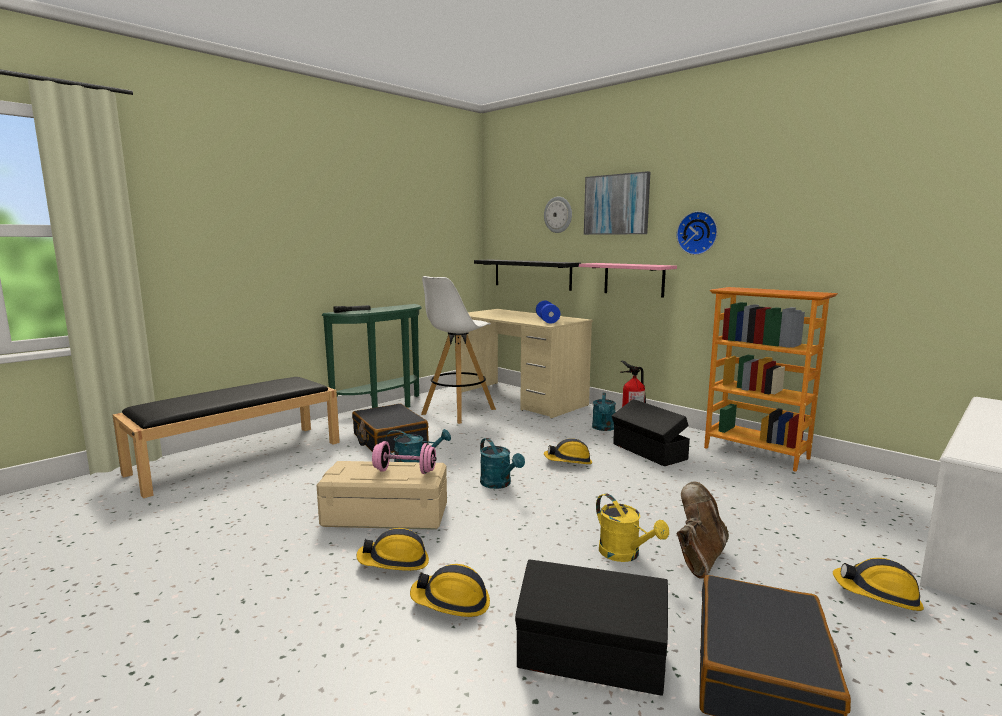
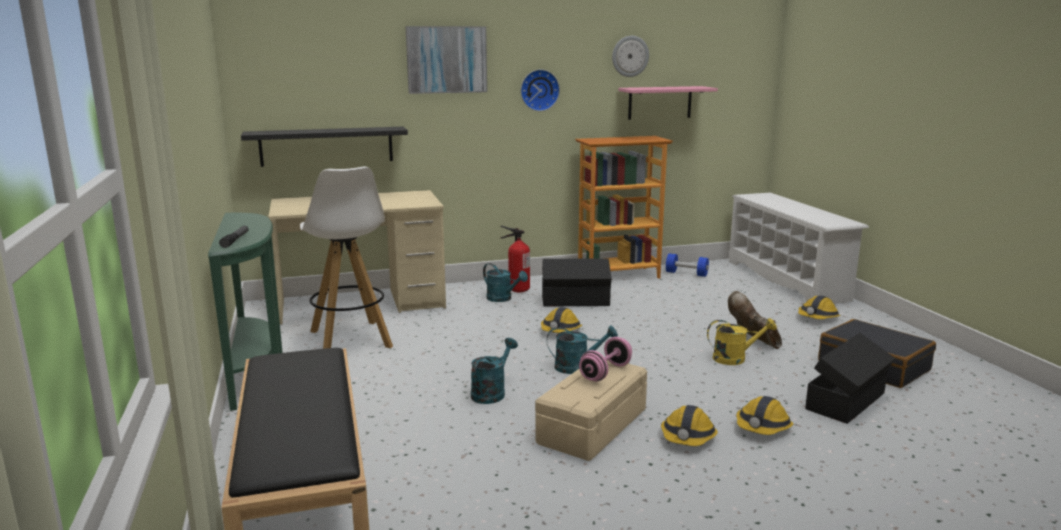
camera: 60 degrees left, 5 degrees up
black suitcase [352,404,429,453] -> none
blue dumbbell [536,301,560,324] -> blue dumbbell moved to [666,253,709,277]
wall clock [544,197,572,233] -> wall clock moved to [612,36,649,77]
pink shelf [579,263,677,298] -> pink shelf moved to [618,86,718,120]

